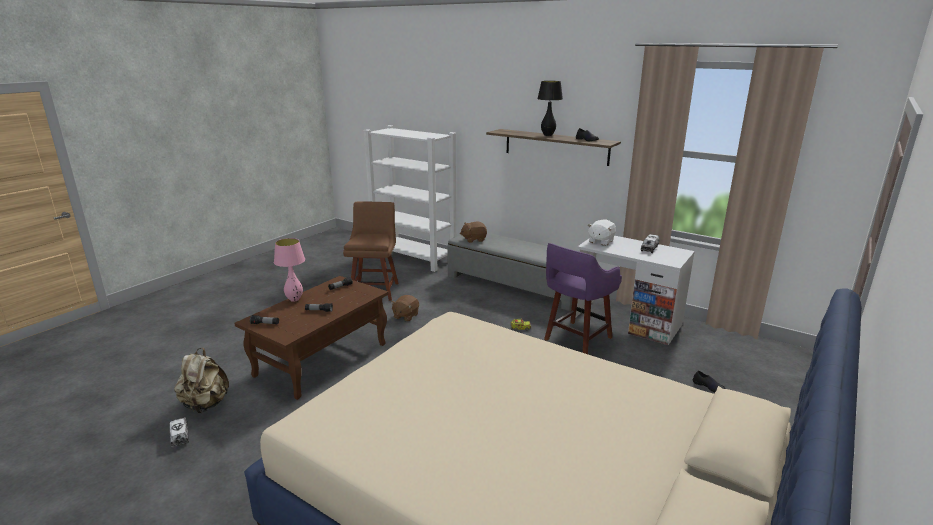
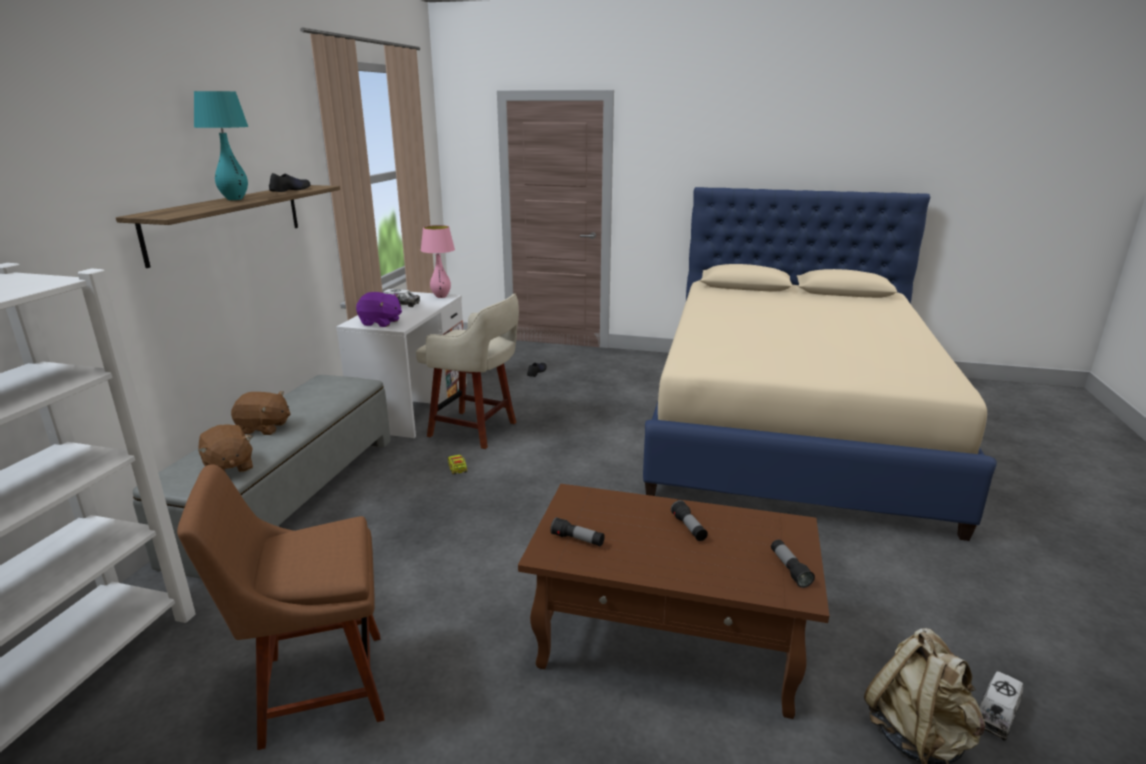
camera: 110 degrees left, 0 degrees up
pink table lamp [274,238,305,302] -> pink table lamp moved to [421,225,455,298]
brown plush toy [391,295,419,321] -> brown plush toy moved to [231,391,291,435]
black table lamp [537,81,563,136] -> turquoise table lamp [194,91,249,200]
purple stool [544,243,622,354] -> beige stool [416,293,519,449]
white plush toy [588,220,616,246] -> purple plush toy [356,292,402,327]

